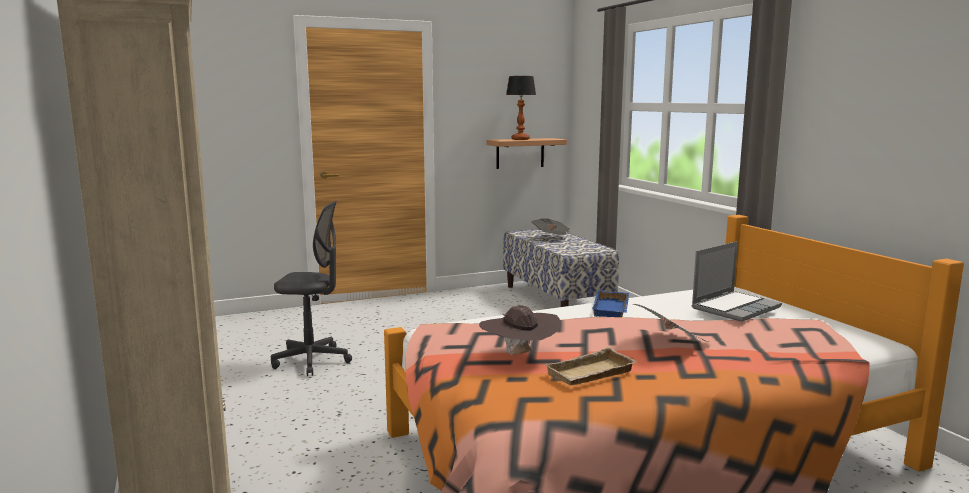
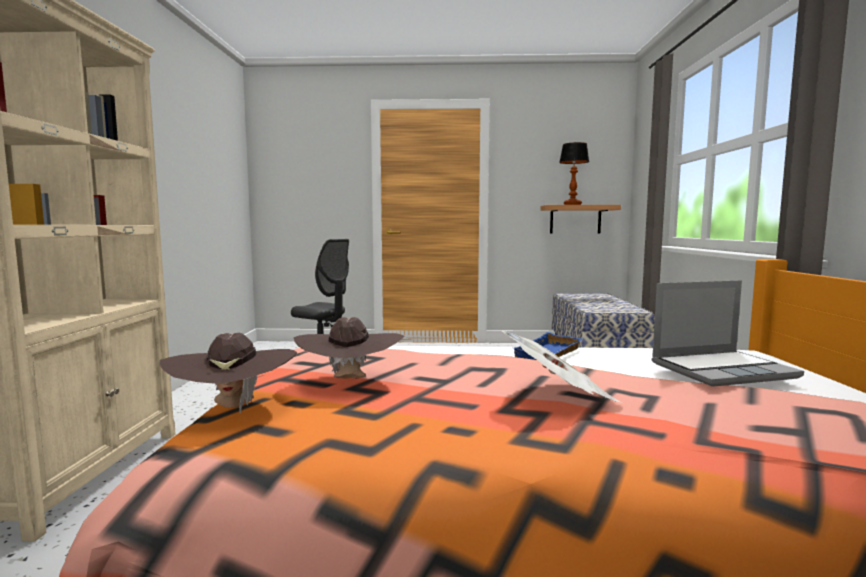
camera: 25 degrees right, 5 degrees down
newspaper [531,218,570,235] -> none
beige tray [545,347,638,385] -> none
none -> brown hat [160,333,297,413]

